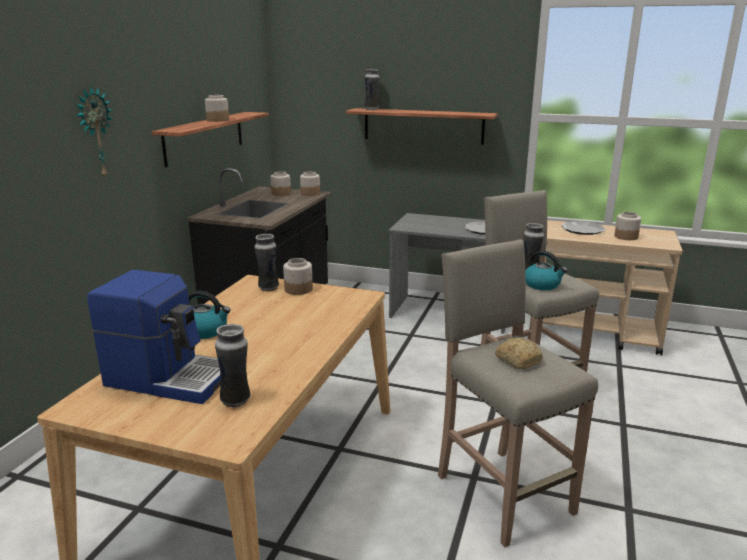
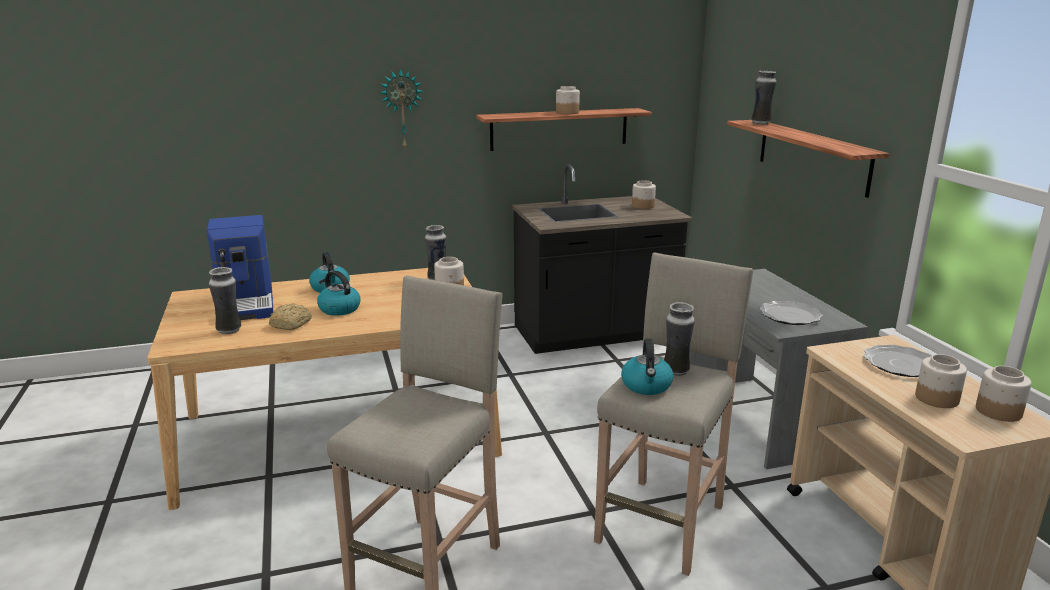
camera: 55 degrees right, 0 degrees up
jar [300,171,320,196] -> jar moved to [976,366,1032,422]
bread [495,338,543,369] -> bread moved to [269,303,312,330]
none -> kettle [317,271,360,316]

